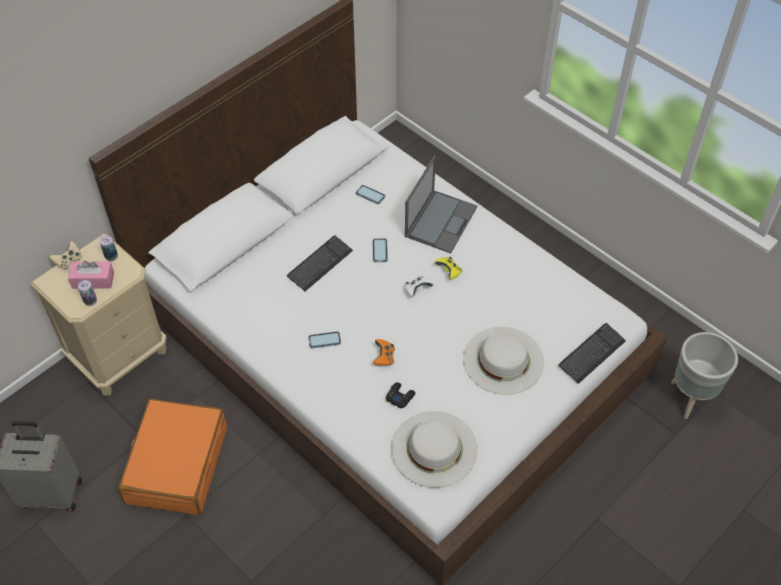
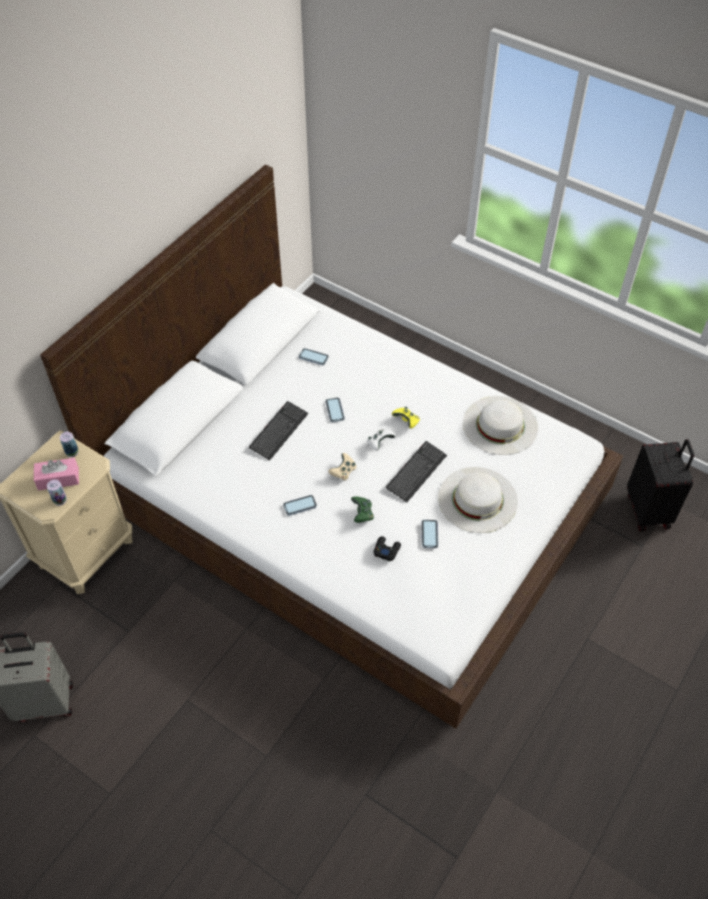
camera: 10 degrees left, 0 degrees up
beige game controller [49,241,82,270] -> beige game controller moved to [328,453,357,480]
orange suitcase [119,399,227,515] -> none
orange game controller [373,339,395,366] -> green game controller [351,496,374,523]
white hat [392,411,478,488] -> white hat moved to [463,396,538,455]
laptop [405,156,478,253] -> none
keyboard [559,323,626,384] -> keyboard moved to [386,441,447,503]
grey planter [671,332,738,419] -> black suitcase [627,439,694,531]
none -> phone [421,520,438,548]

